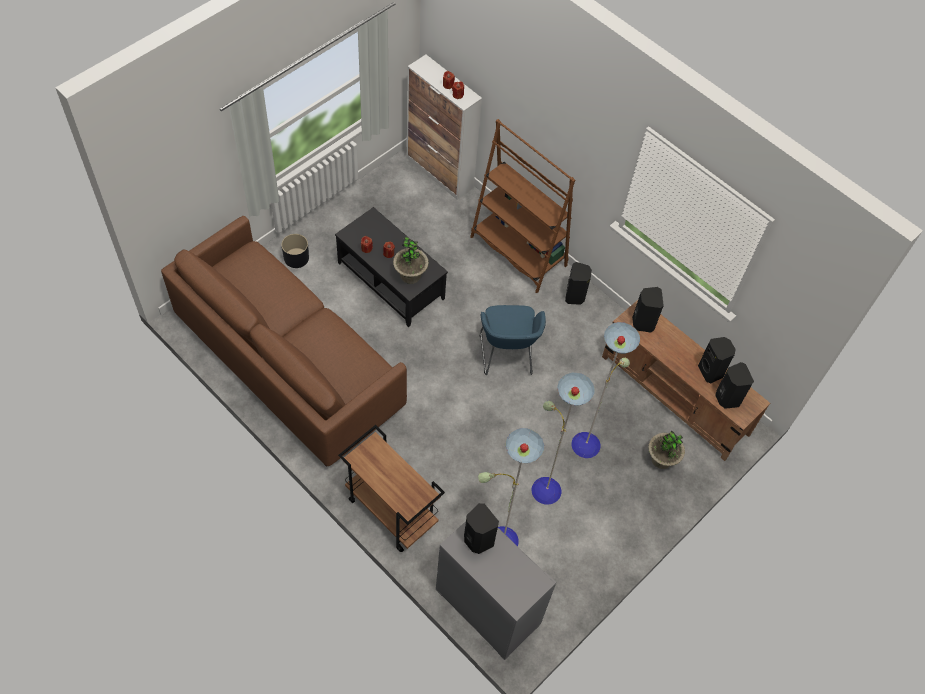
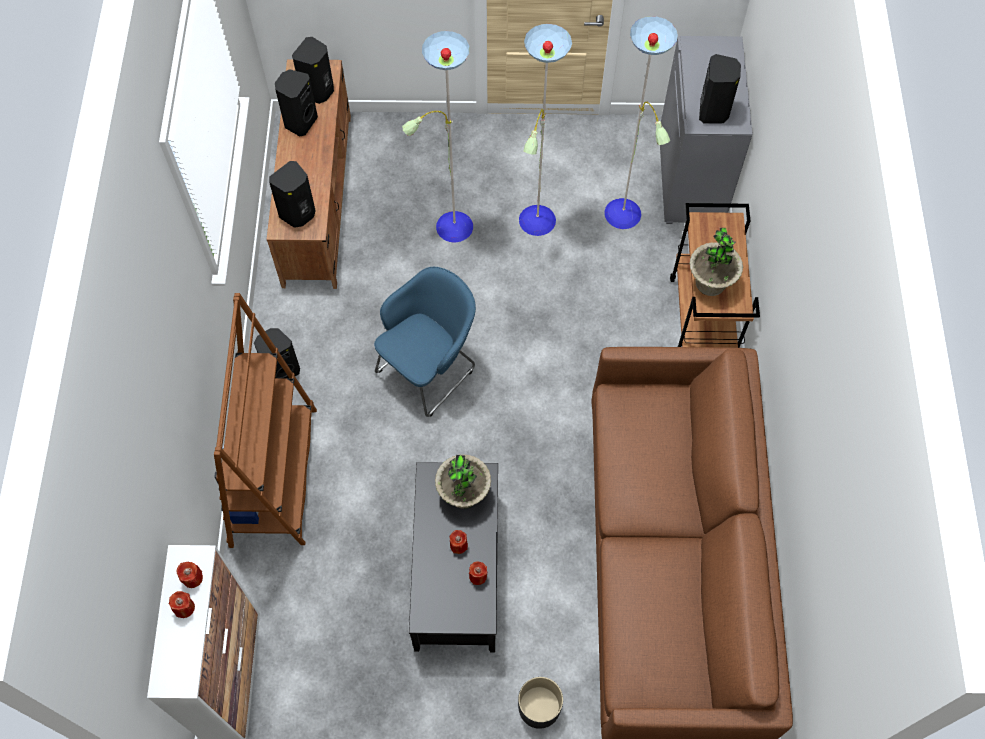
camera: 130 degrees left, 5 degrees up
potted plant [648,431,685,469] -> potted plant moved to [689,228,743,296]

